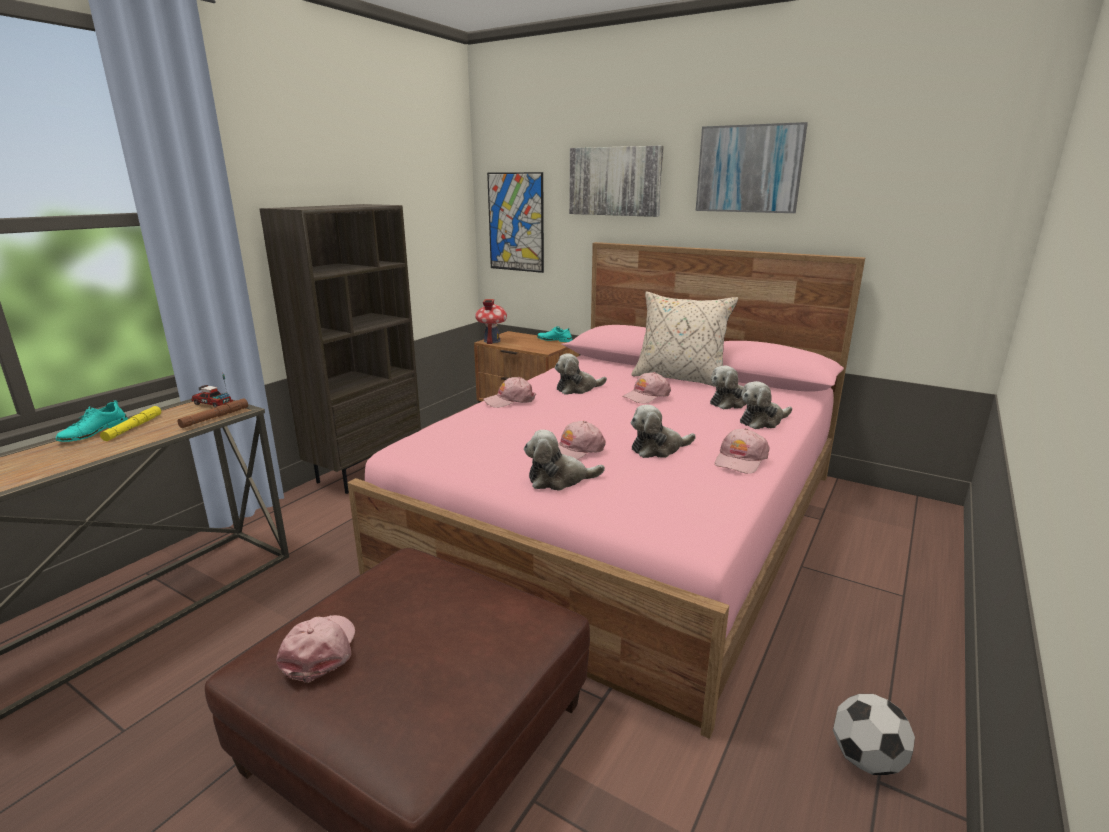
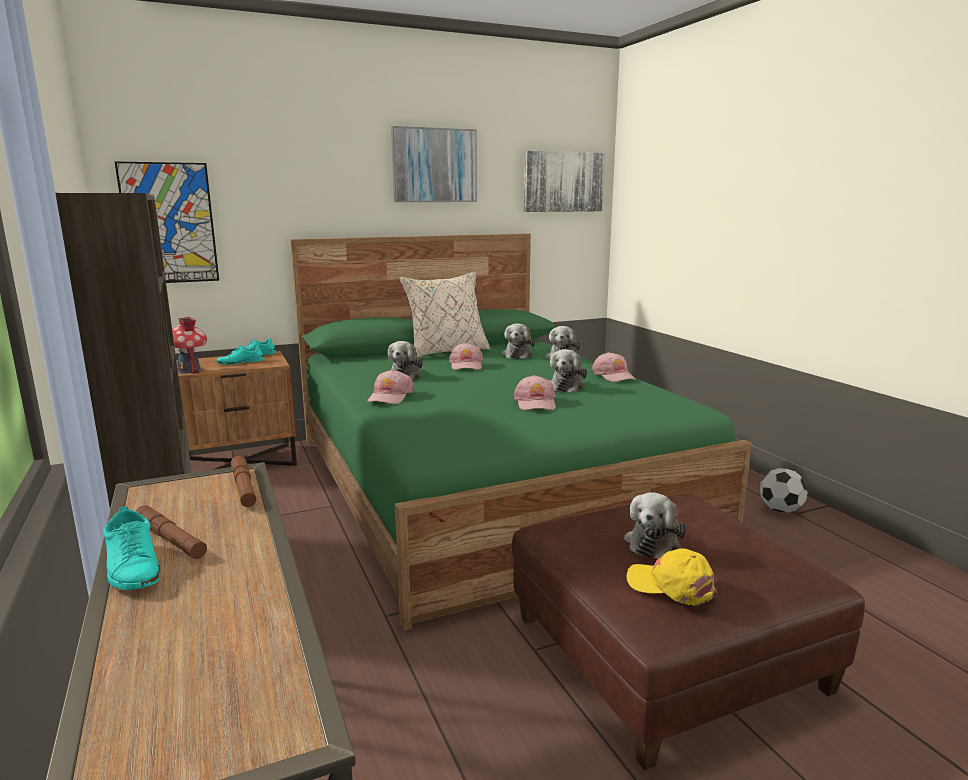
camera: 55 degrees left, 5 degrees down
yellow flashlight [100,406,161,441] -> brown flashlight [136,505,207,559]
toy truck [191,374,233,408] -> none
pink cap [276,615,355,683] -> yellow cap [627,548,718,606]
pink bed [348,242,865,739] -> green bed [290,233,752,631]
plush toy [524,430,605,491] -> plush toy moved to [624,492,686,559]
picture [569,146,664,217] -> picture moved to [524,151,605,212]
none -> turquoise shoe [216,344,264,365]

